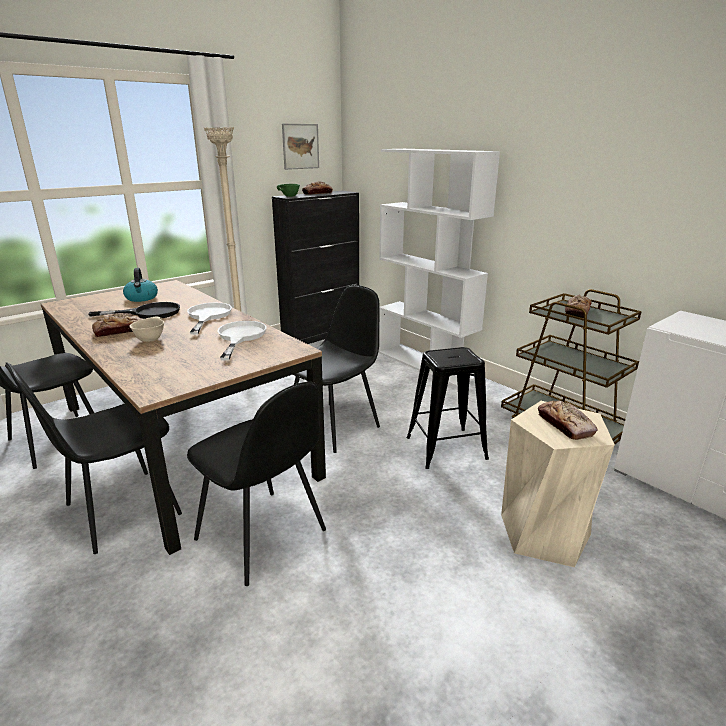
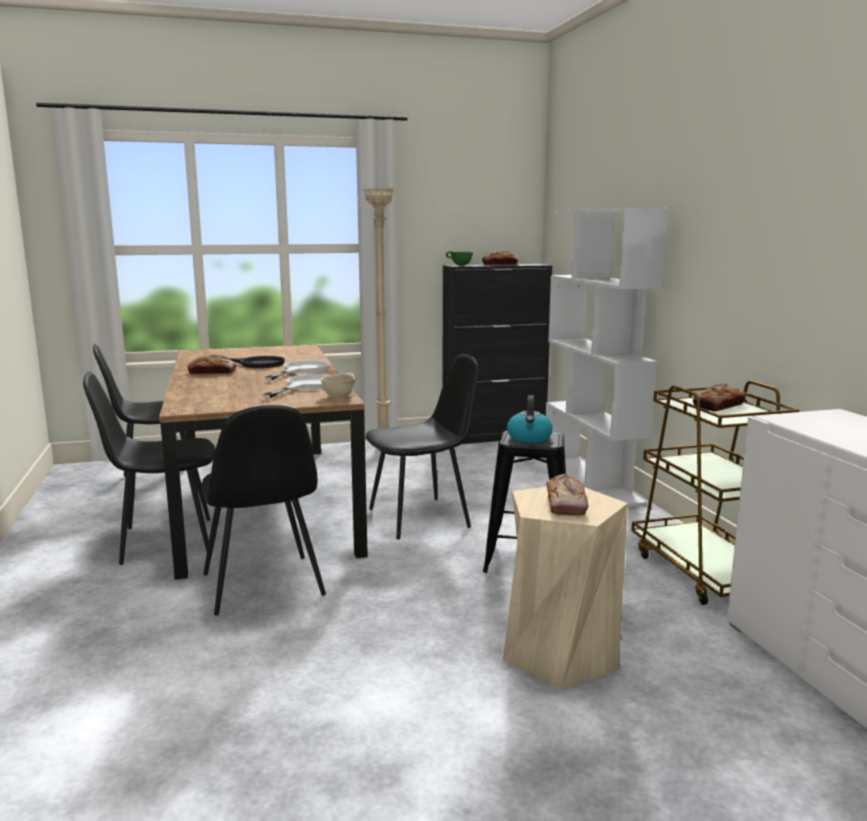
camera: 25 degrees right, 10 degrees down
kettle [123,268,158,302] -> kettle moved to [507,395,553,443]
beige bowl [129,317,164,342] -> beige bowl moved to [320,373,357,397]
picture [282,124,319,170] -> none

